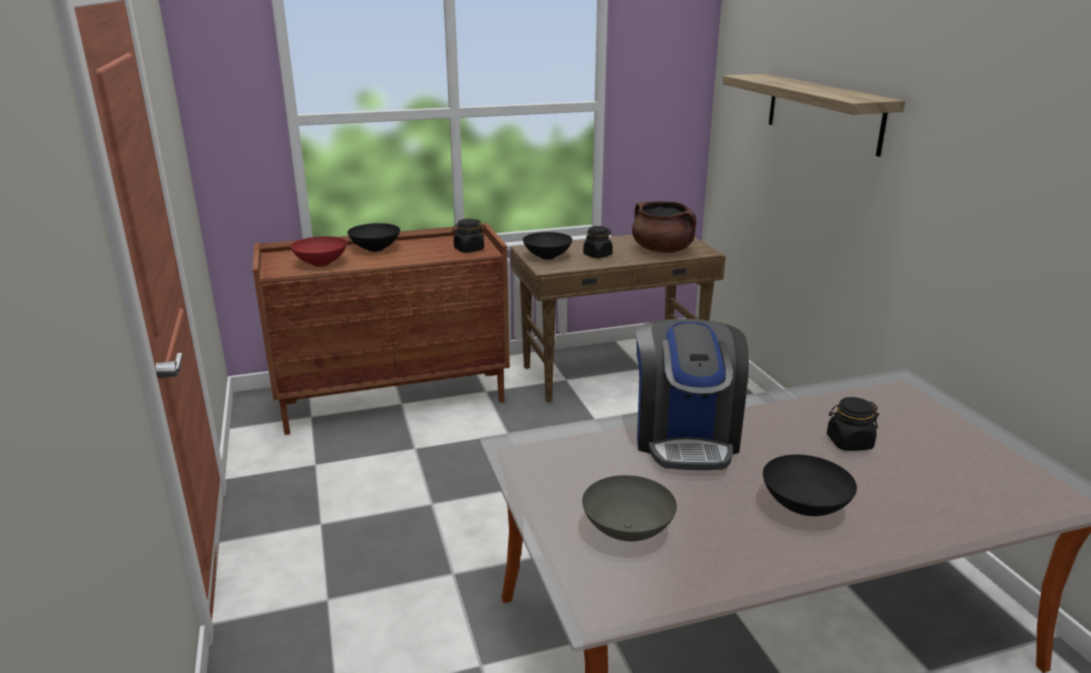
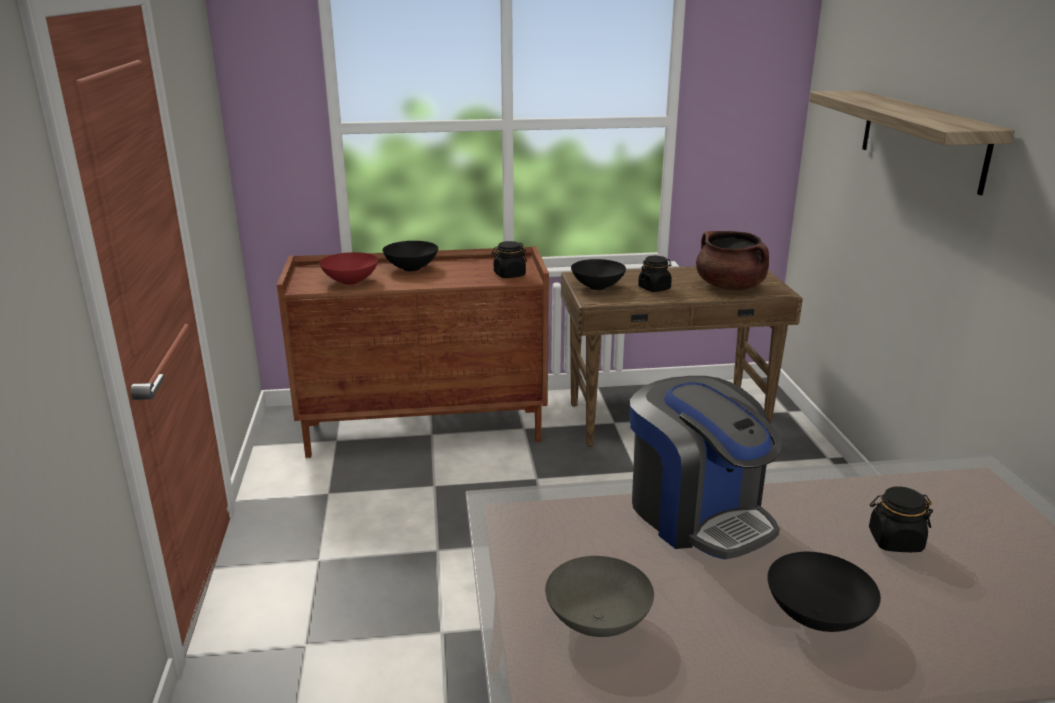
camera: 10 degrees right, 0 degrees up
coffee machine [636,318,749,470] -> coffee machine turned 45 degrees counterclockwise [630,376,782,559]

